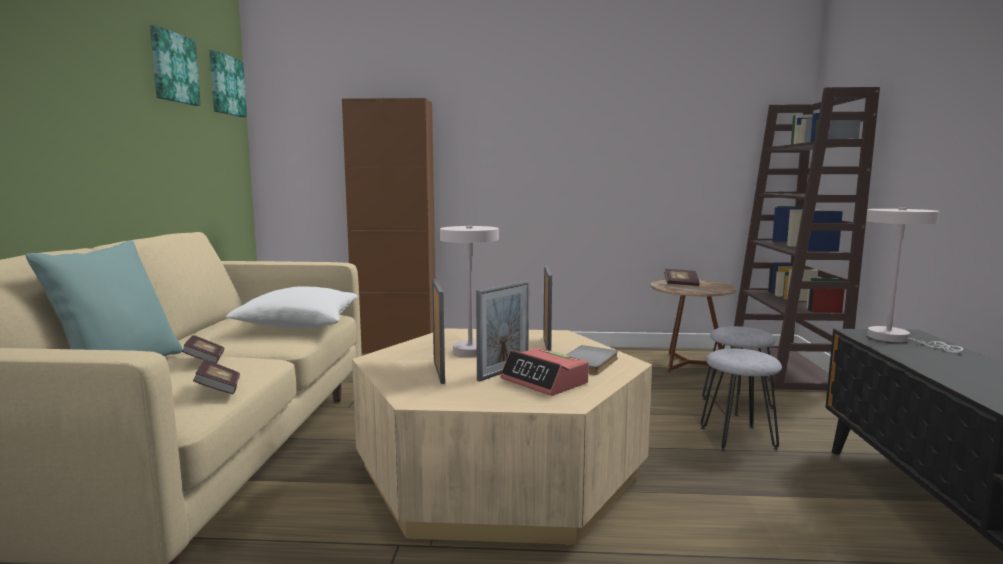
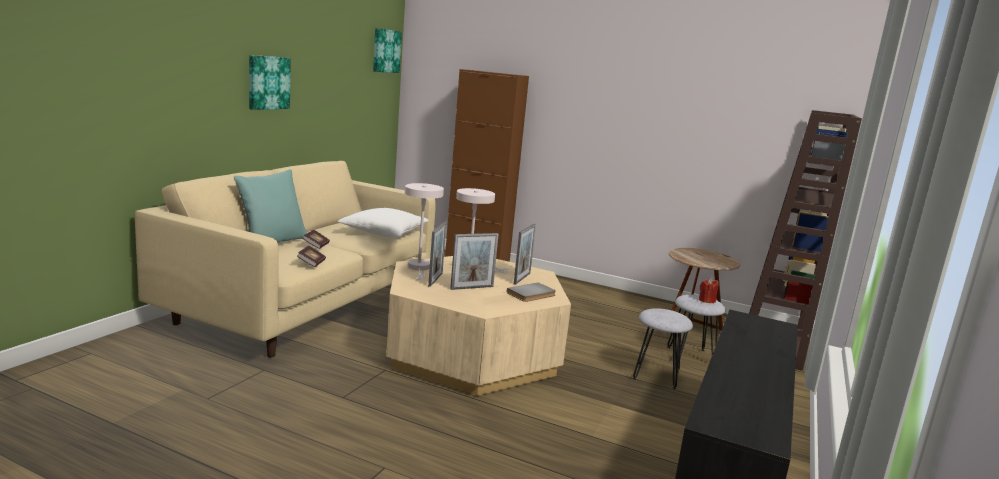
camera: 20 degrees right, 5 degrees up
picture [150,25,201,106] -> picture moved to [249,55,291,110]
alarm clock [500,348,589,396] -> none
book [664,269,700,286] -> none
white table lamp [866,208,963,353] -> white table lamp moved to [405,183,444,279]
none -> red candle [699,278,718,303]

